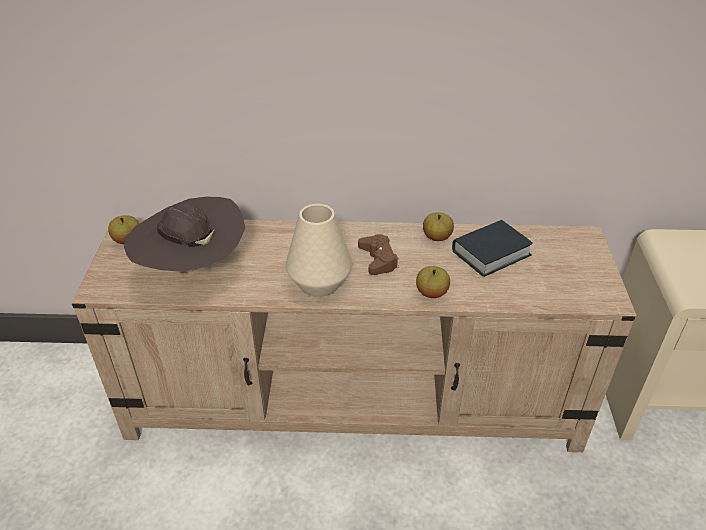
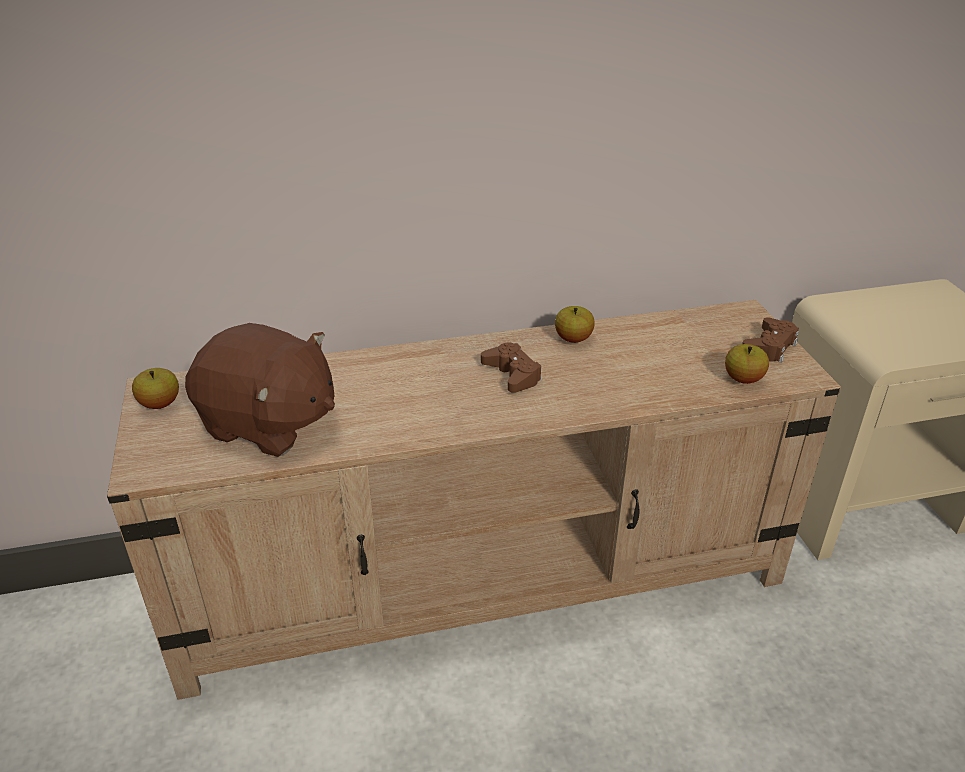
camera: 15 degrees left, 5 degrees down
brown hat [124,197,246,273] -> brown plush toy [185,323,335,457]
beige vase [286,204,352,297] -> none
apple [416,266,450,298] -> apple moved to [725,344,769,384]
book [452,220,533,277] -> none
none -> brown game controller [742,317,799,363]

